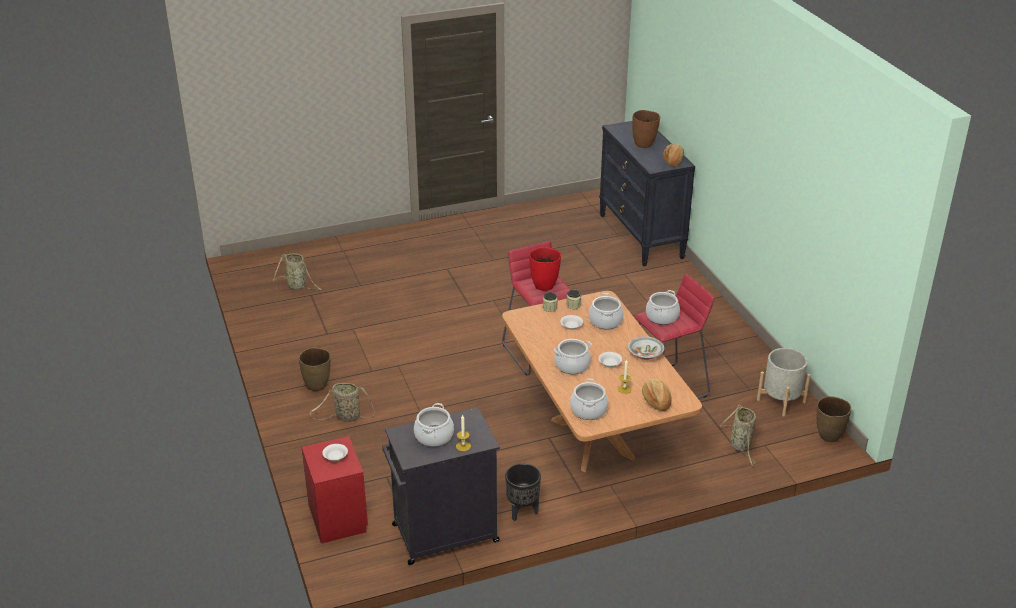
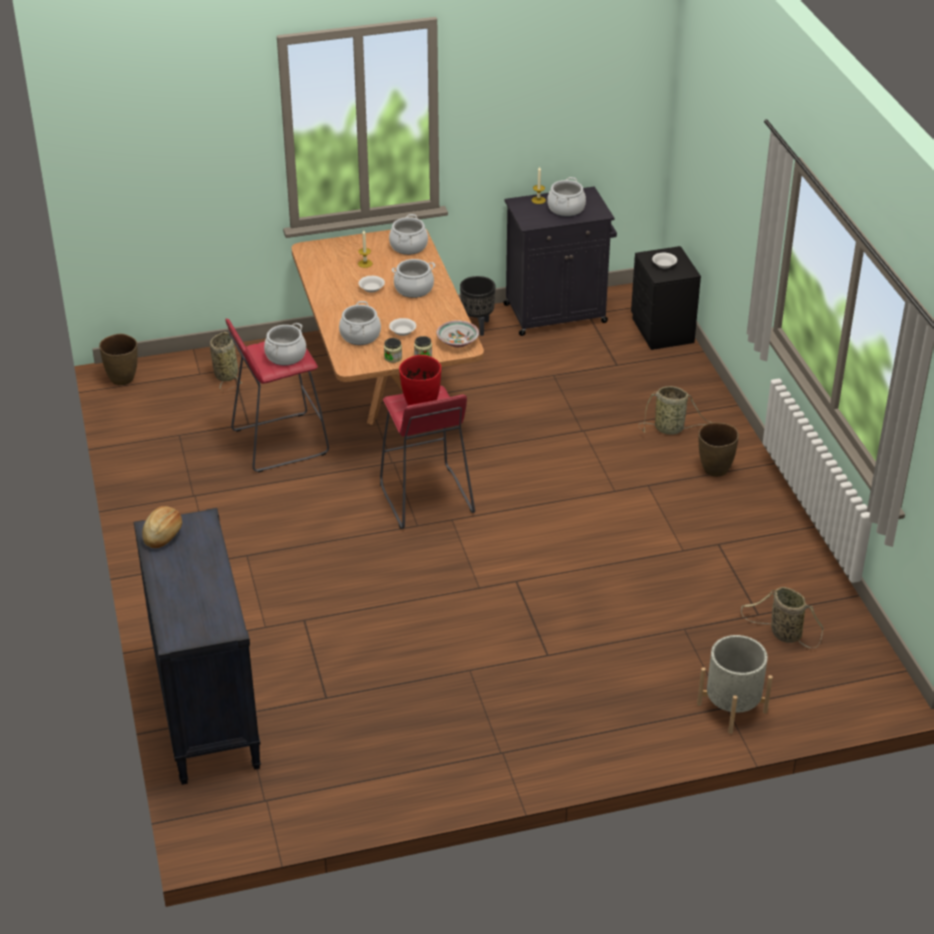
camera: 175 degrees left, 5 degrees up
red nightstand [302,436,368,544] -> black nightstand [631,246,701,350]
bowl [628,336,665,360] -> bowl moved to [437,320,479,348]
brown vase [632,110,660,148] -> none
bread [642,379,672,411] -> none
grey planter [757,348,810,417] -> grey planter moved to [697,635,773,734]

